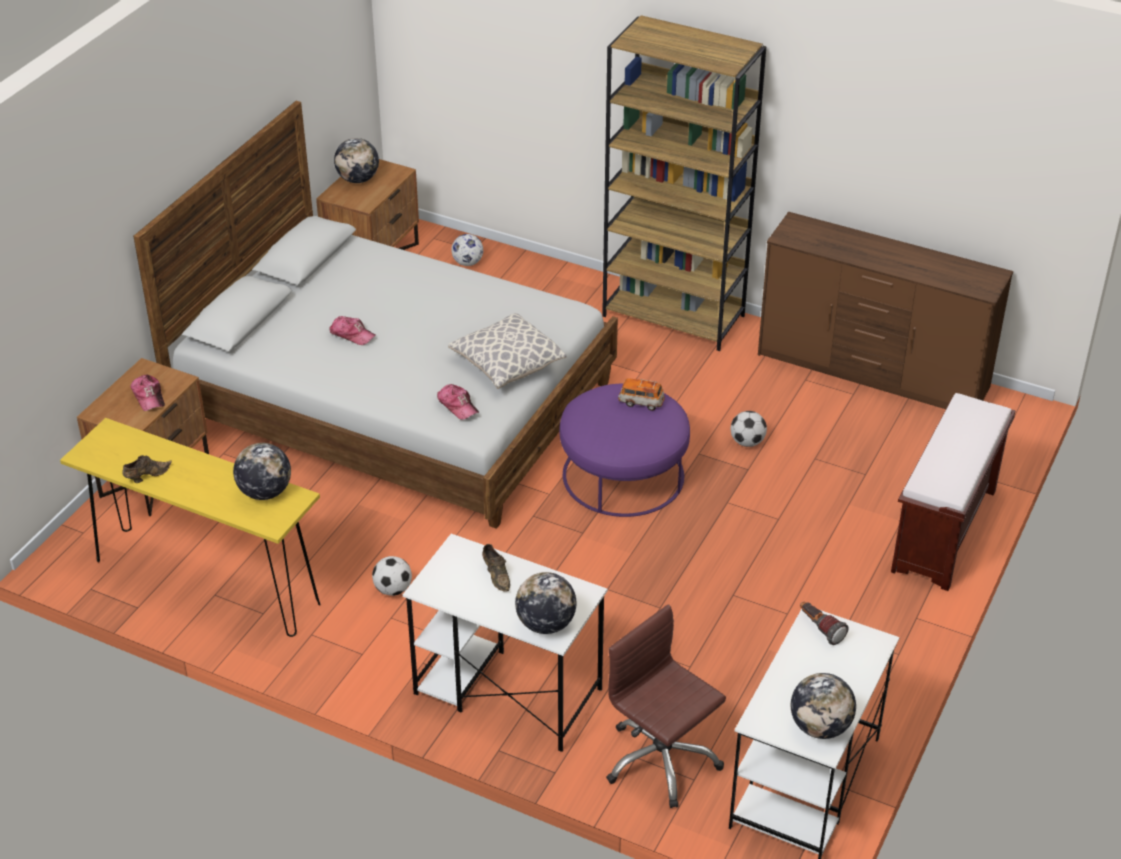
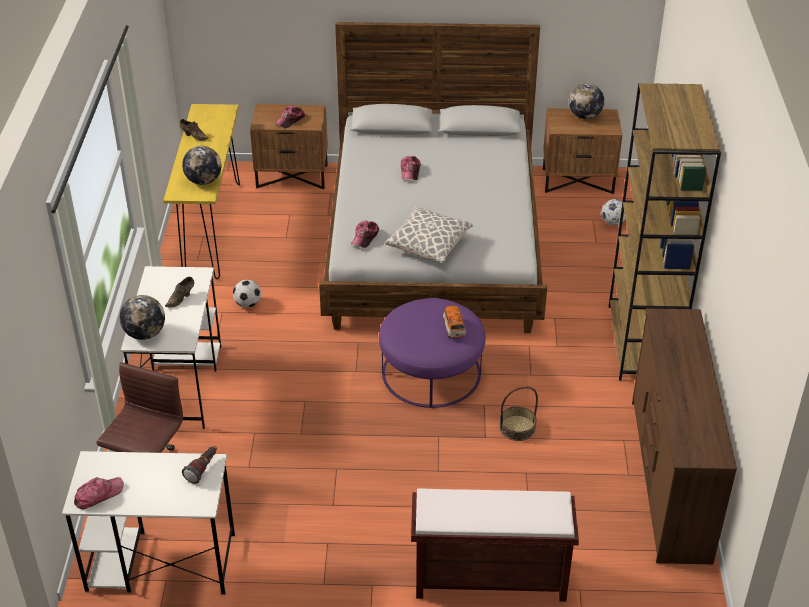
camera: 65 degrees right, 0 degrees up
football [731,411,767,447] -> basket [499,386,538,441]
globe [791,673,856,739] -> cap [74,477,124,509]

